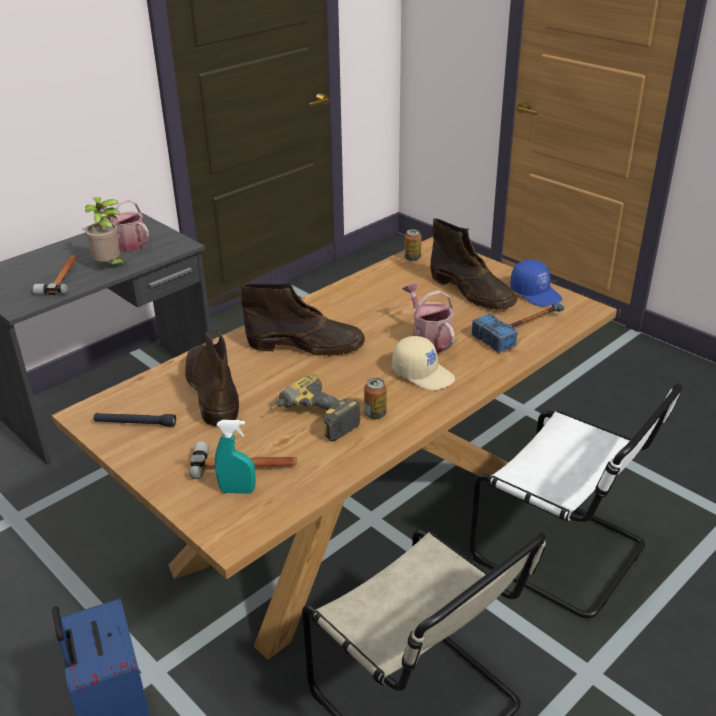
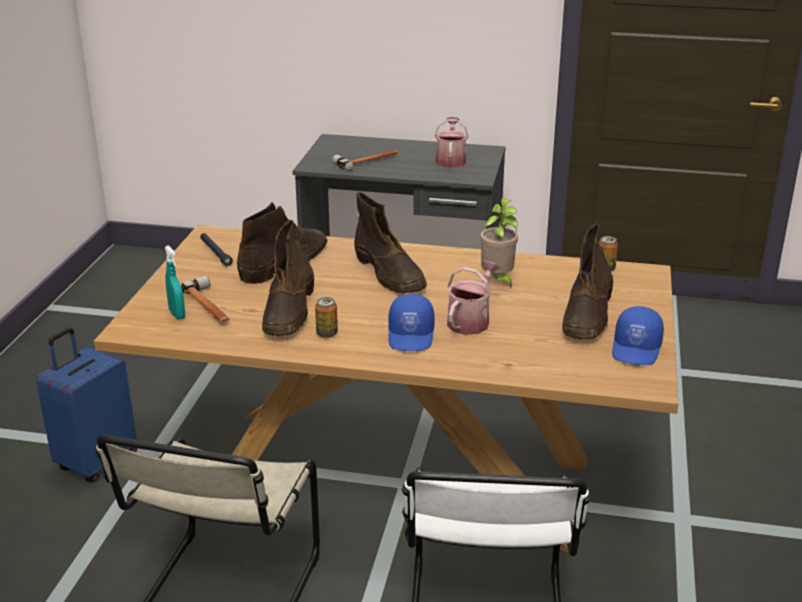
camera: 55 degrees right, 5 degrees down
potted plant [85,197,128,266] -> potted plant moved to [480,198,519,287]
power drill [268,374,361,441] -> brown boot [262,220,314,336]
beige cap [392,336,455,391] -> blue cap [388,294,435,351]
hammer [472,302,564,353] -> none

